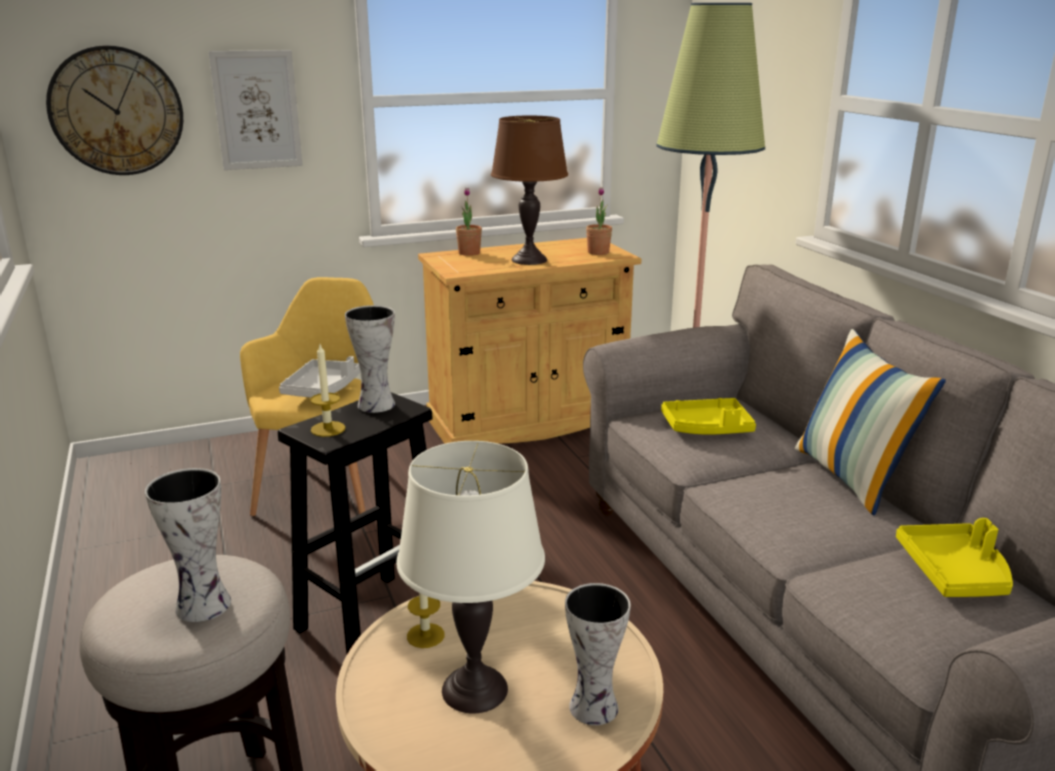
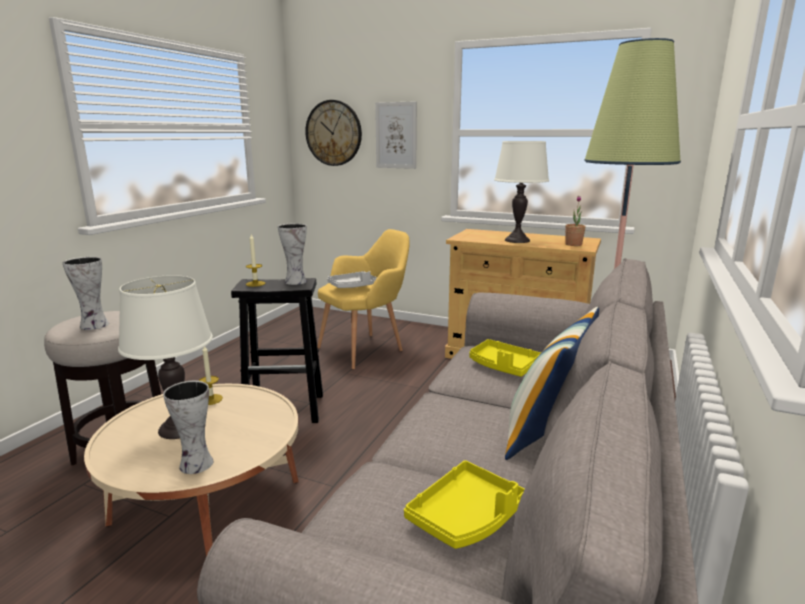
camera: 45 degrees right, 5 degrees down
potted plant [456,188,482,256] -> none
brown table lamp [491,116,568,265] -> white table lamp [494,141,549,243]

